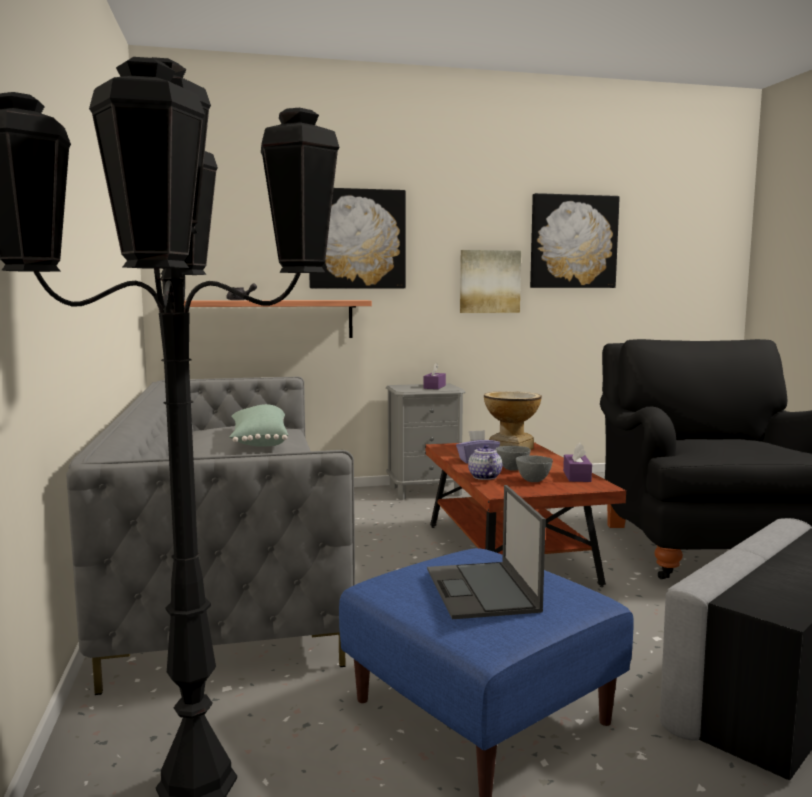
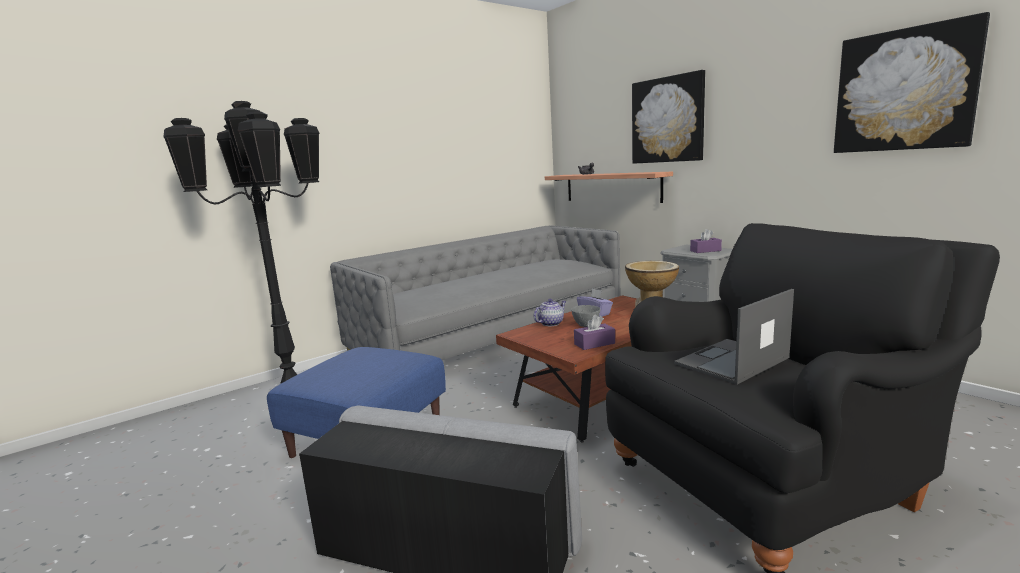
camera: 65 degrees right, 5 degrees up
green pillow [229,404,288,447] -> none
laptop [427,485,546,619] -> laptop moved to [674,289,794,385]
picture [460,250,521,313] -> none
grey bowl [516,455,553,482] -> none

